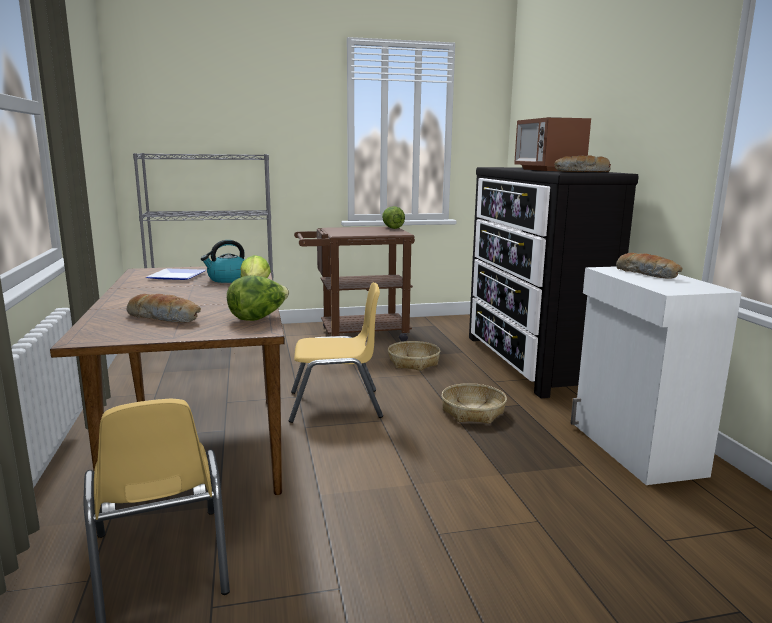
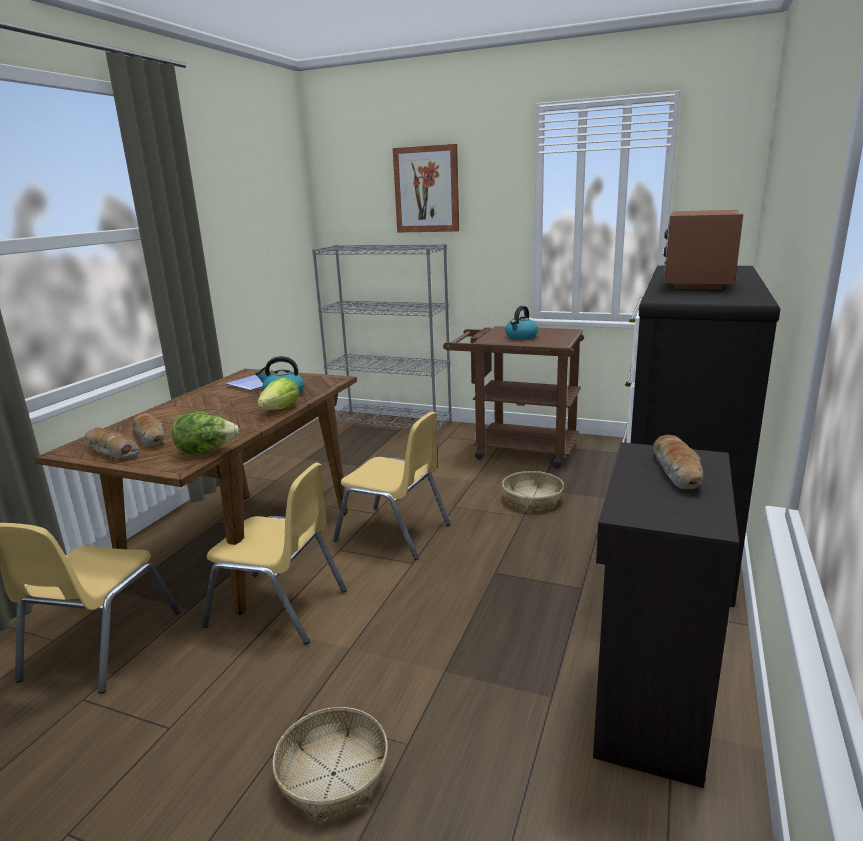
camera: 35 degrees right, 5 degrees up
lettuce [382,206,405,229] -> none
basket [441,383,507,424] -> basket moved to [272,707,388,822]
bread [554,155,611,172] -> bread moved to [85,427,139,459]
white cabinet [571,266,742,485] -> black cabinet [593,442,739,788]
none -> yellow chair [202,463,347,644]
none -> picture [393,144,459,233]
none -> kettle [505,306,538,340]

